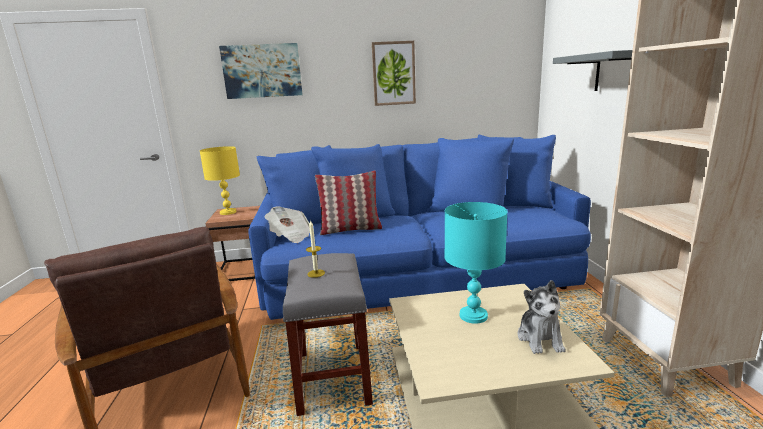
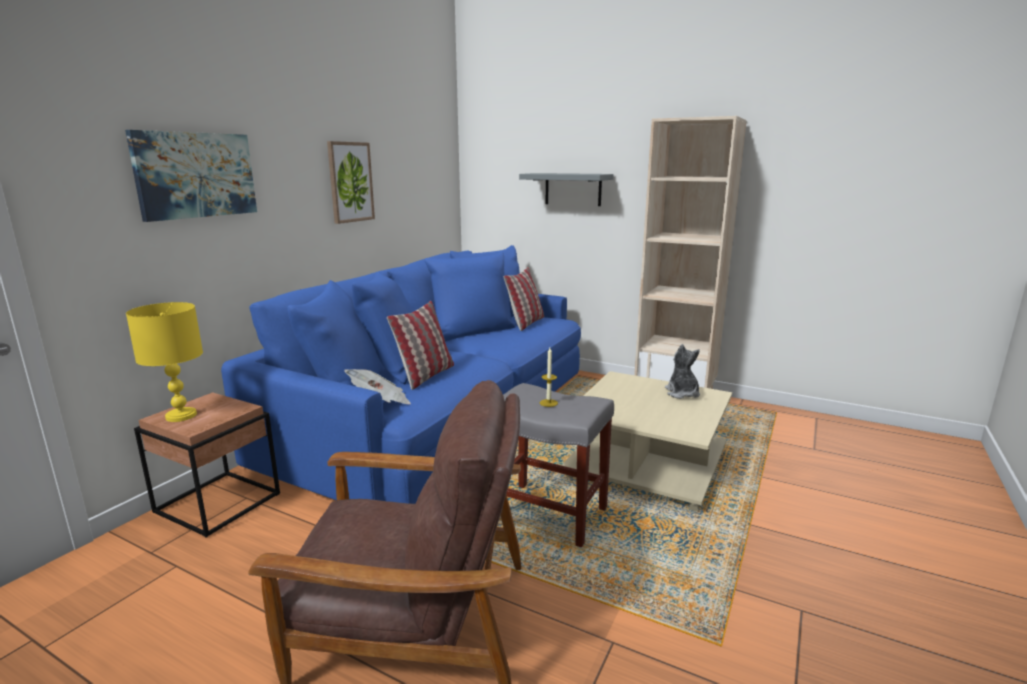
camera: 55 degrees left, 0 degrees up
turquoise table lamp [445,202,507,324] -> none
plush toy [518,280,566,354] -> plush toy turned 135 degrees counterclockwise [665,344,700,399]
none -> pillow [504,267,544,331]

